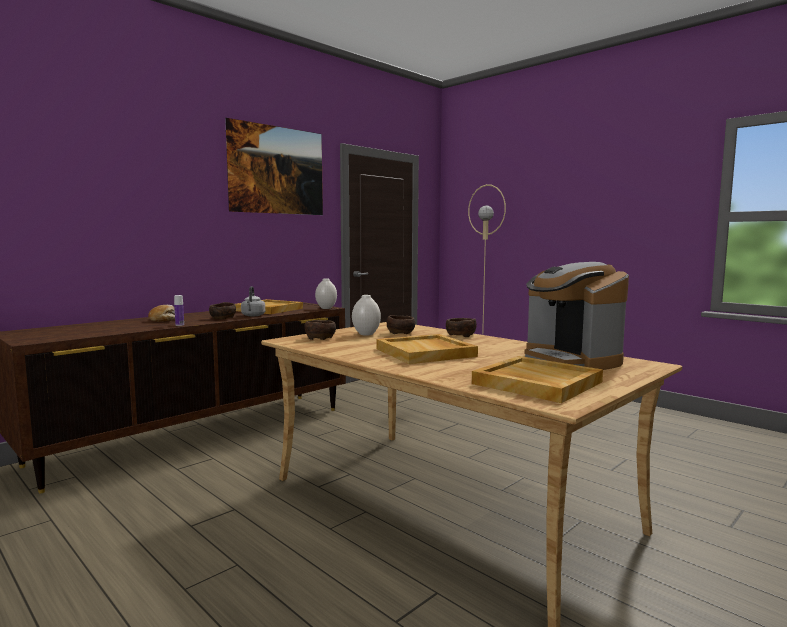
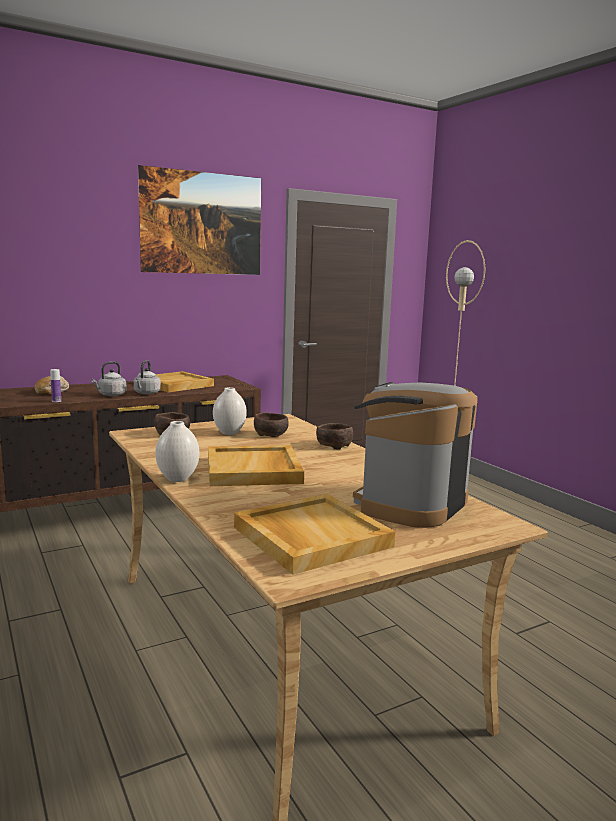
camera: 15 degrees right, 5 degrees up
brown bowl [209,302,236,319] -> grey kettle [91,361,127,396]
white vase [315,279,337,309] -> white vase moved to [155,421,199,482]
coffee machine [524,262,629,370] -> coffee machine turned 45 degrees clockwise [353,382,478,528]

